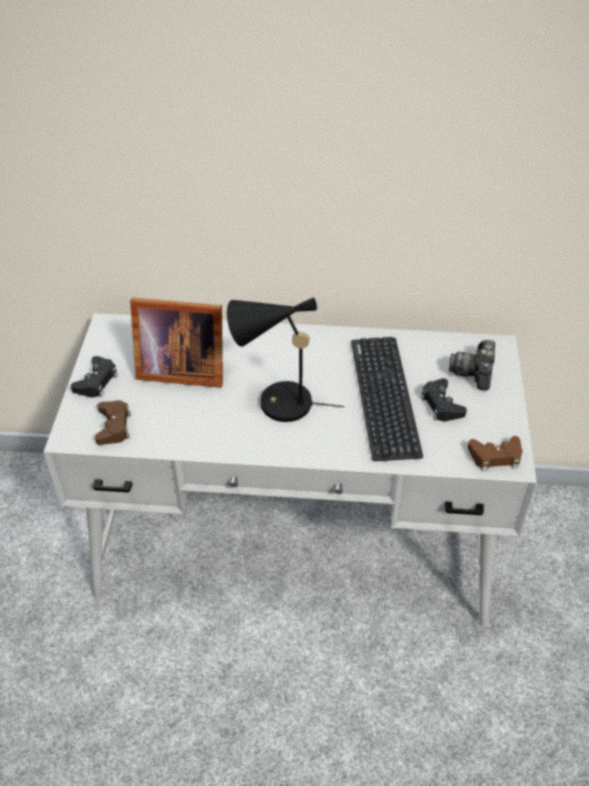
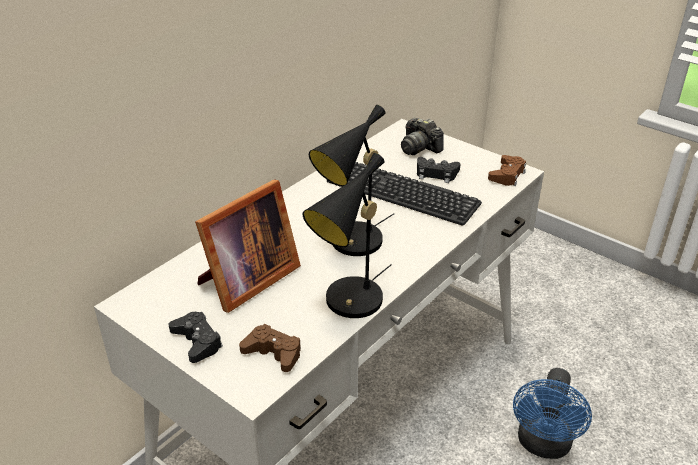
camera: 55 degrees left, 10 degrees down
none -> black table lamp [303,153,391,318]
none -> blue fan [513,368,592,459]

